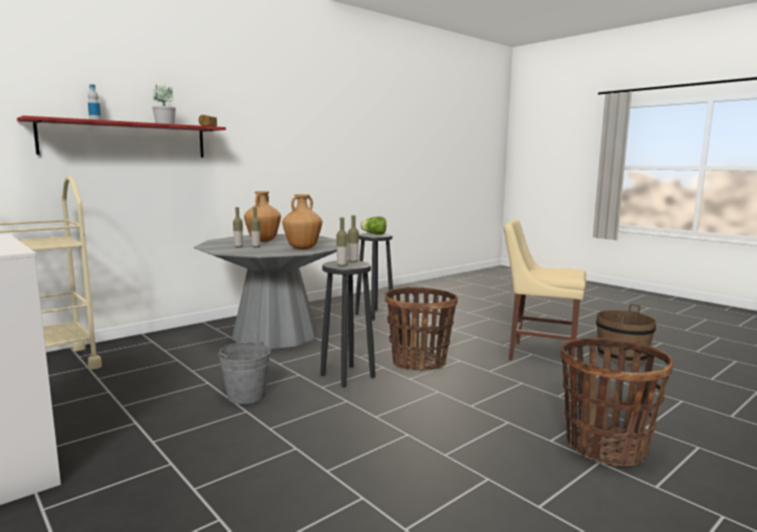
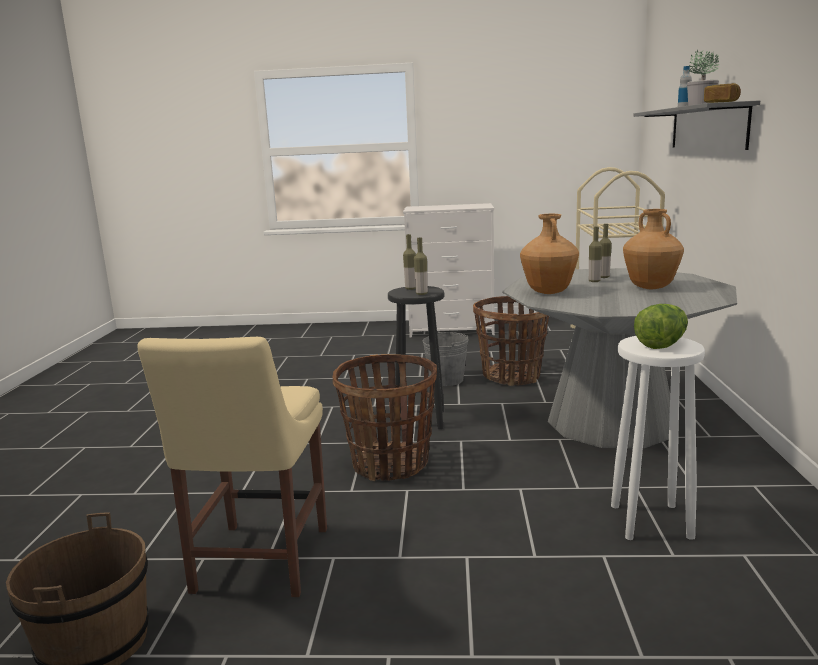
camera: 135 degrees right, 5 degrees up
red shelf [17,116,226,158] -> grey shelf [634,100,760,150]
black stool [355,233,394,321] -> white stool [611,336,705,540]
beige chair [504,219,586,360] -> beige chair turned 120 degrees clockwise [137,337,327,597]
basket [561,338,673,466] -> basket moved to [473,296,549,386]

